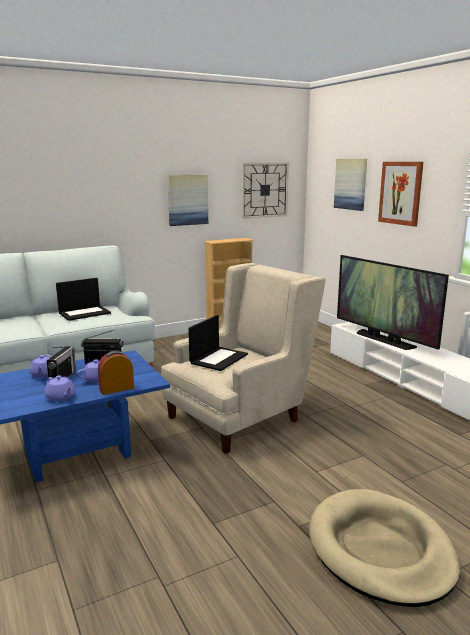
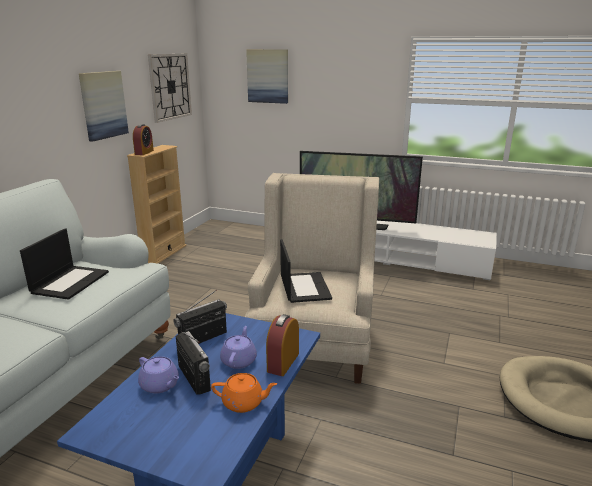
camera: 40 degrees left, 5 degrees up
purple teapot [44,375,75,401] -> orange teapot [211,373,277,413]
picture [378,162,424,227] -> none
none -> alarm clock [133,124,154,155]

